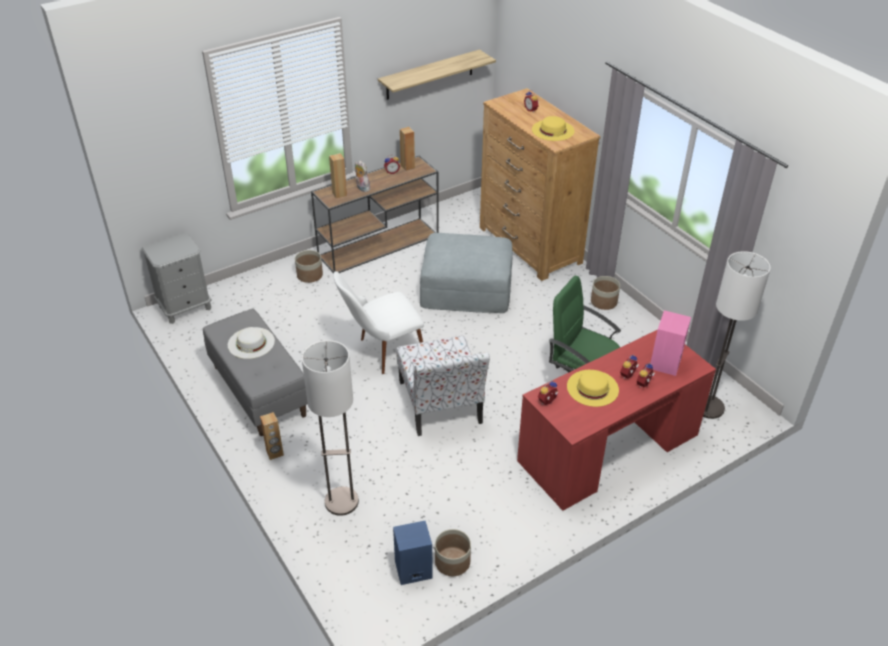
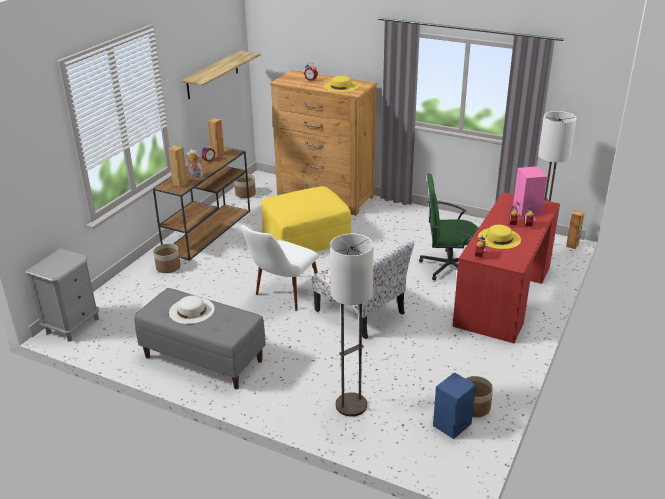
camera: 30 degrees left, 10 degrees down
brown speaker [260,412,284,460] -> brown speaker moved to [566,210,585,249]
grey ottoman [420,233,513,313] -> yellow ottoman [261,186,351,252]
planter [591,276,620,310] -> planter moved to [234,174,256,198]

